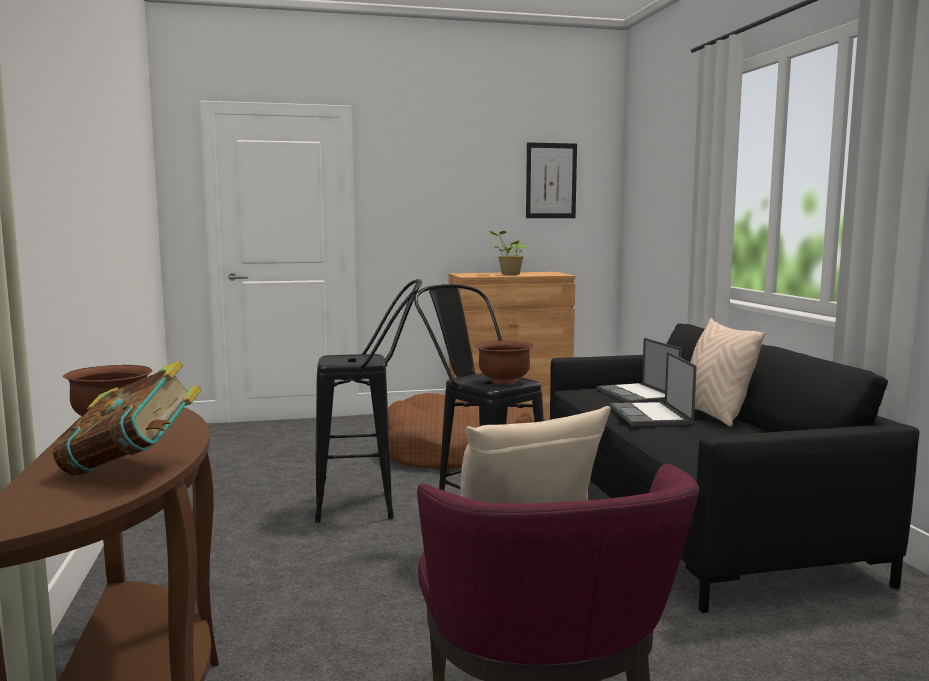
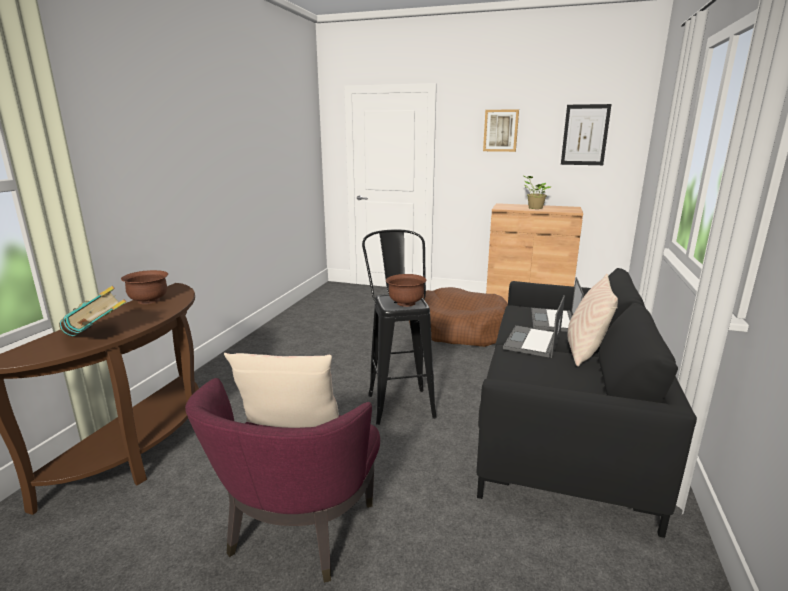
camera: 30 degrees right, 10 degrees up
black stool [315,279,422,523] -> none
none -> picture [483,109,519,152]

